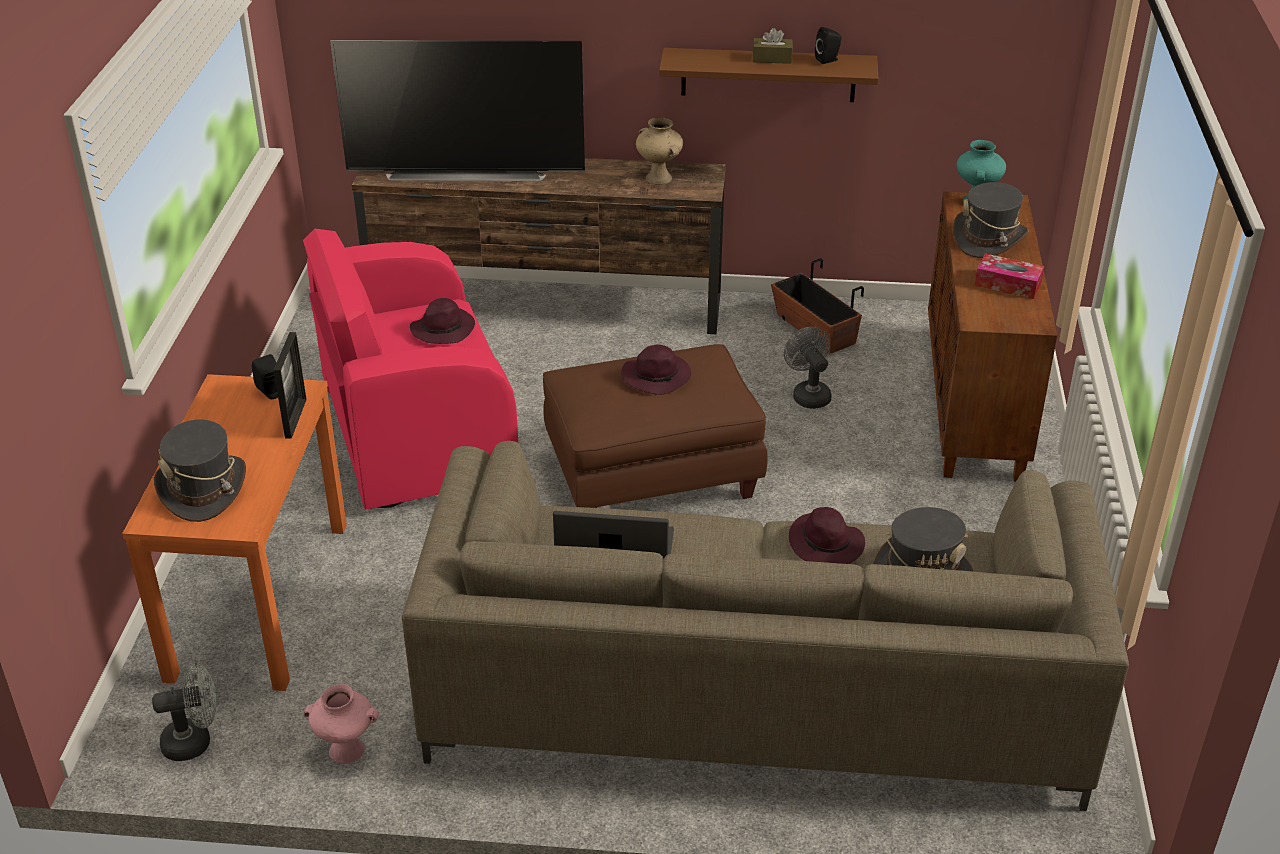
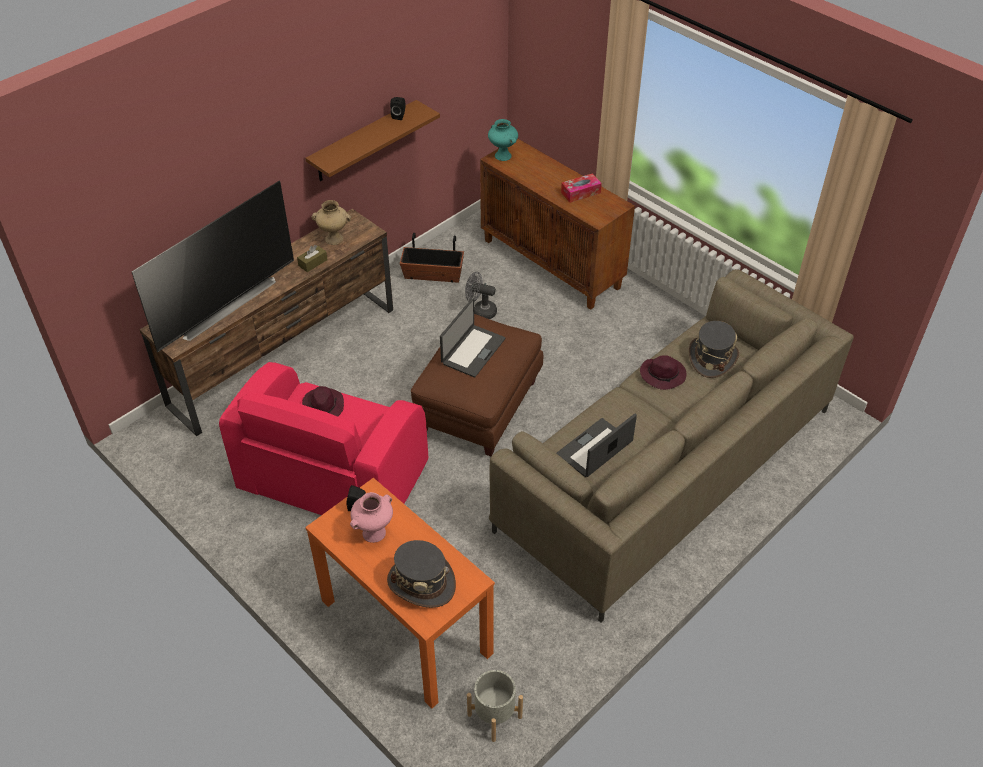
camera: 50 degrees left, 10 degrees up
grey fan [152,663,217,761] -> grey planter [467,670,523,742]
picture frame [274,332,307,439] -> none
pink vase [303,684,379,764] -> pink vase moved to [350,492,393,543]
purple hat [621,344,691,395] -> laptop [440,298,505,378]
brown tissue box [752,28,793,64] -> brown tissue box moved to [297,245,328,272]
grey hat [953,182,1029,258] -> none

